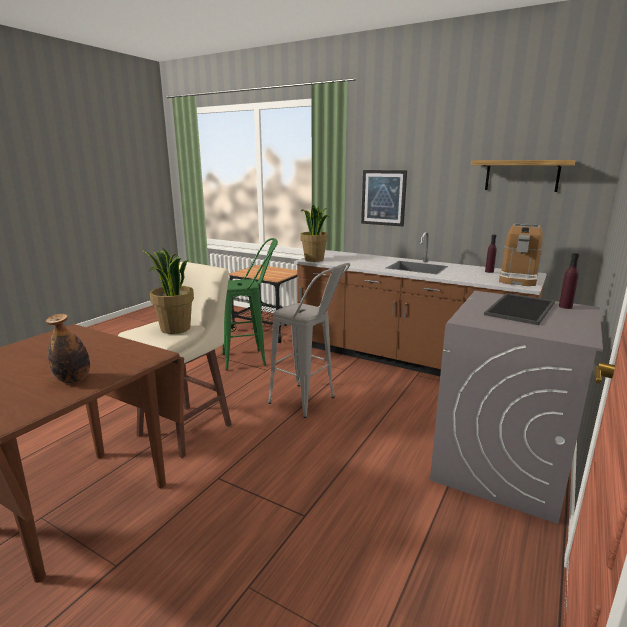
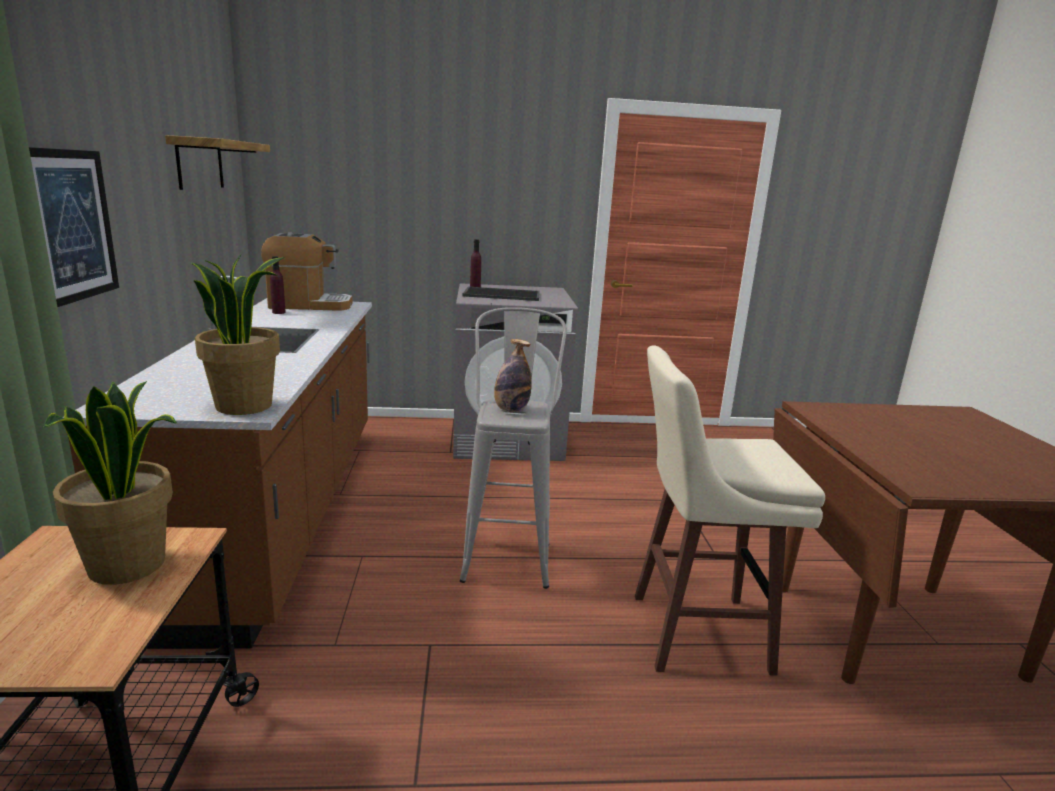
camera: 125 degrees left, 0 degrees up
bottle [46,314,90,383] -> bottle moved to [494,339,532,412]
potted plant [141,247,194,334] -> potted plant moved to [43,381,177,585]
green stool [222,238,278,371] -> none

